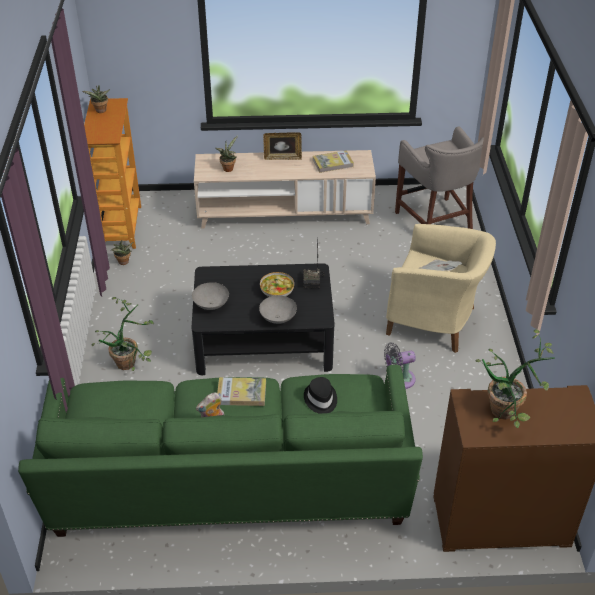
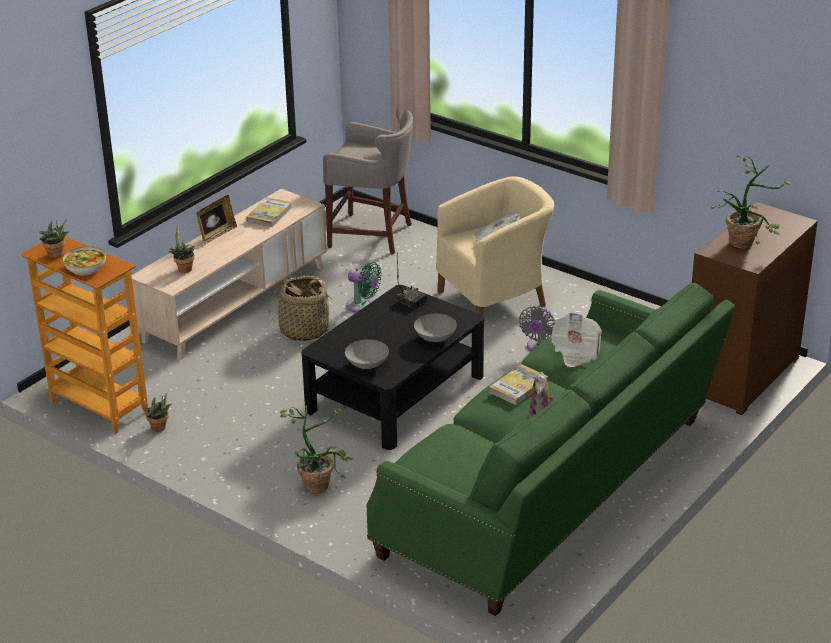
camera: 50 degrees left, 10 degrees down
bowl [260,272,294,297] -> bowl moved to [63,246,106,276]
black hat [304,377,337,414] -> newspaper [550,312,602,367]
none -> basket [268,276,335,341]
none -> green fan [346,262,382,313]

